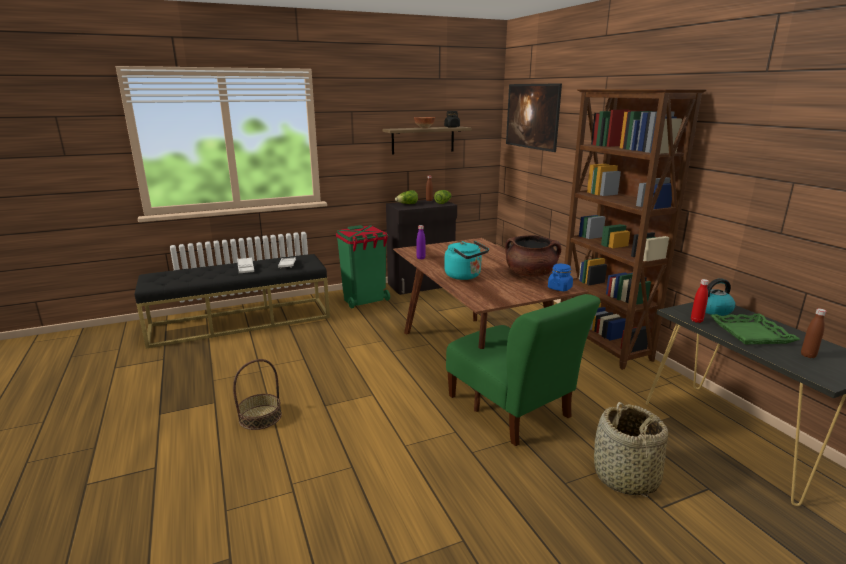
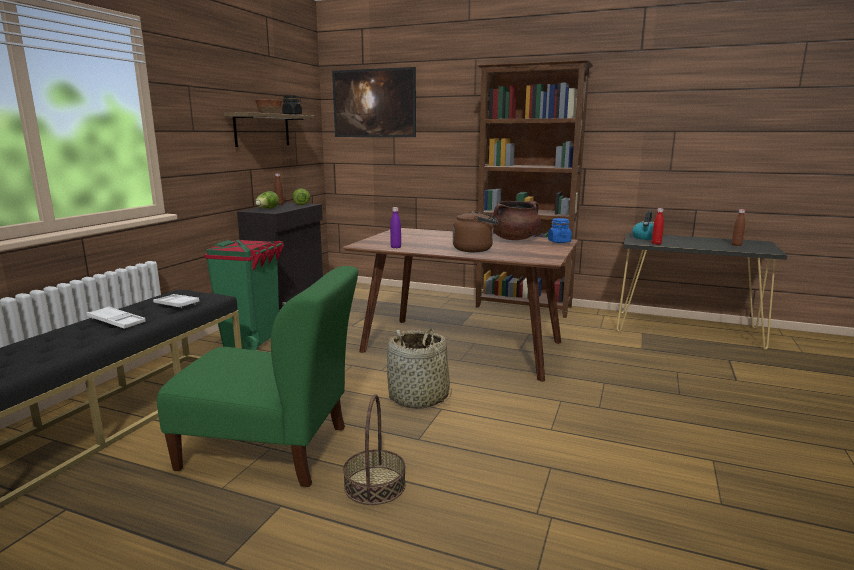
camera: 45 degrees left, 5 degrees down
turquoise kettle [444,241,489,280] -> brown kettle [453,211,498,252]
green chair [446,294,600,446] -> green chair moved to [157,266,358,487]
basket [594,402,668,497] -> basket moved to [387,328,452,409]
green tray [710,314,801,344] -> none

